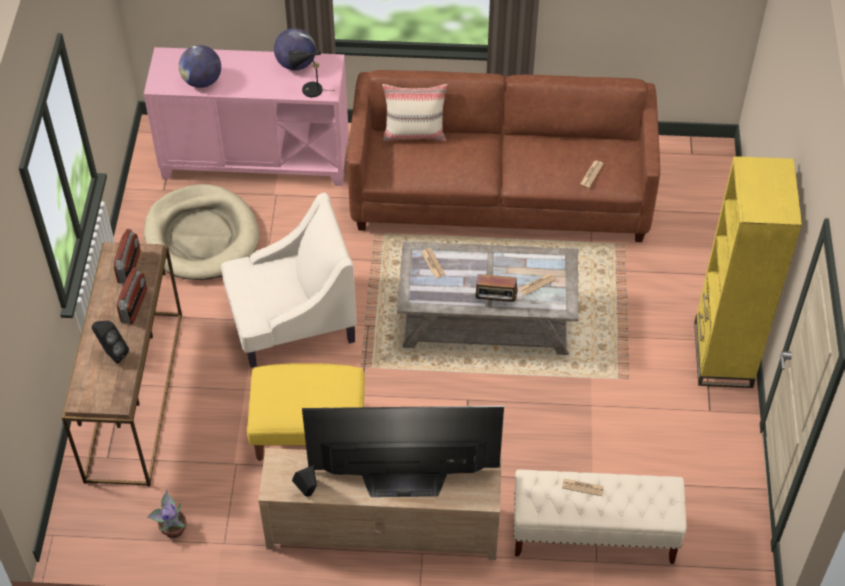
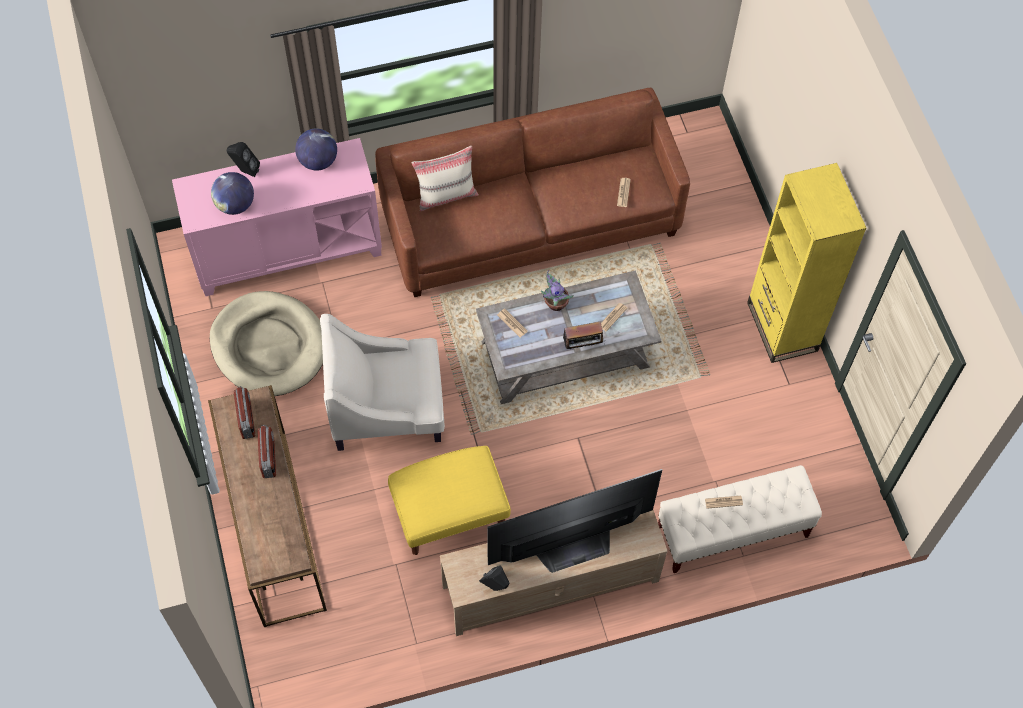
camera: 20 degrees left, 10 degrees up
black speaker [92,320,129,364] -> black speaker moved to [227,142,260,177]
potted plant [147,489,187,538] -> potted plant moved to [541,270,574,311]
beige armchair [221,193,357,368] -> beige armchair turned 150 degrees counterclockwise [320,314,445,451]
black table lamp [288,50,333,97] -> none

